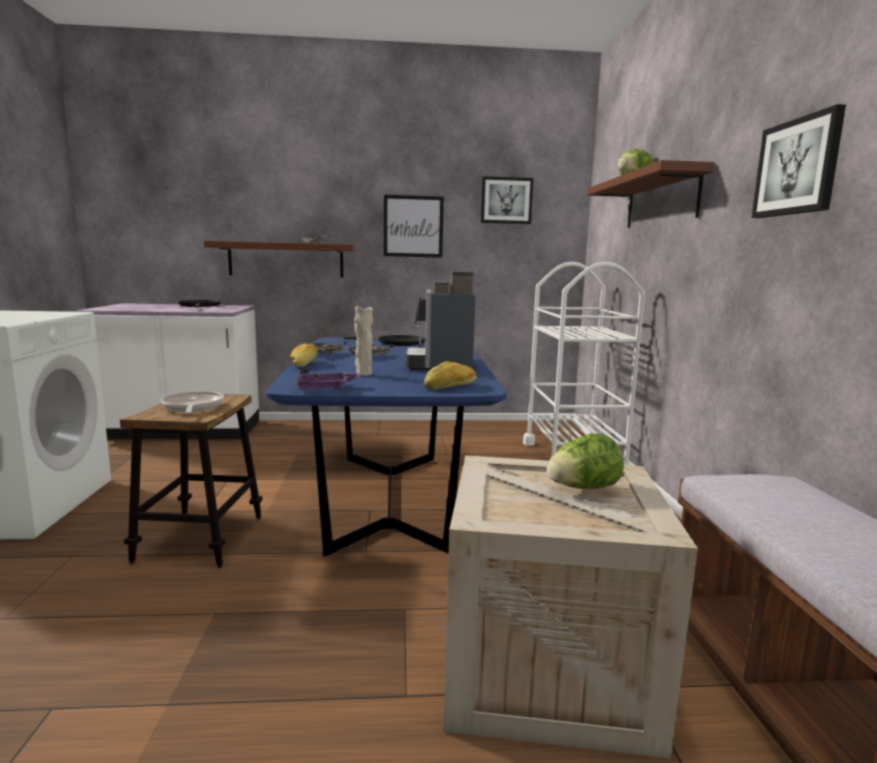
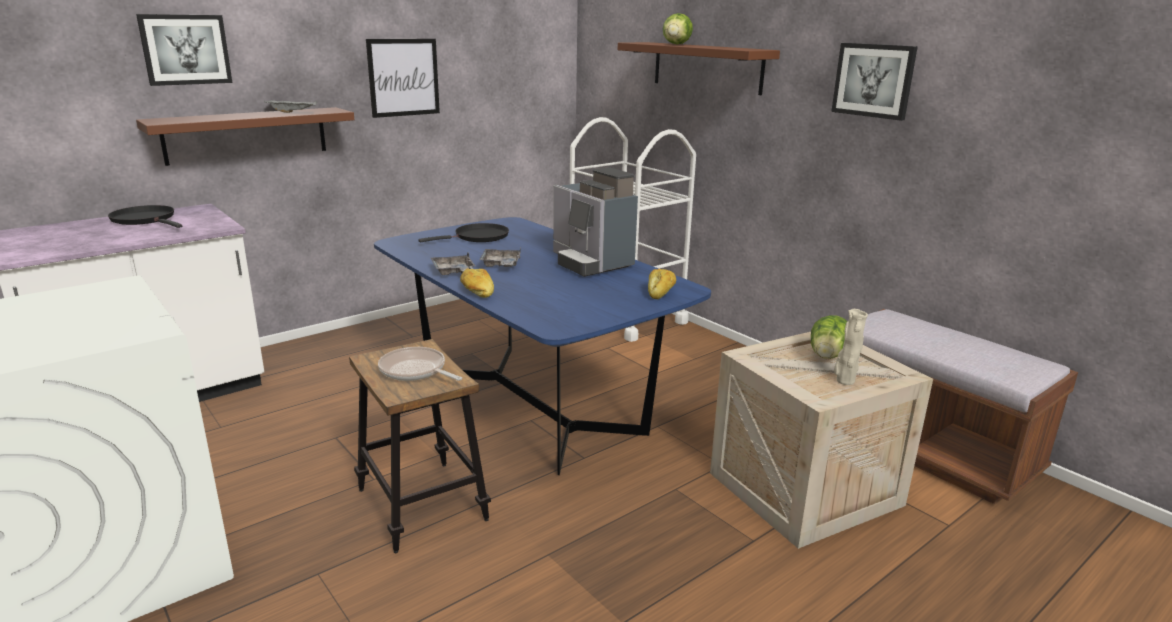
camera: 35 degrees left, 10 degrees up
purple tray [295,369,361,390] -> none
beige vase [354,306,373,376] -> beige vase moved to [834,309,868,385]
picture [481,176,533,224] -> picture moved to [136,14,232,86]

